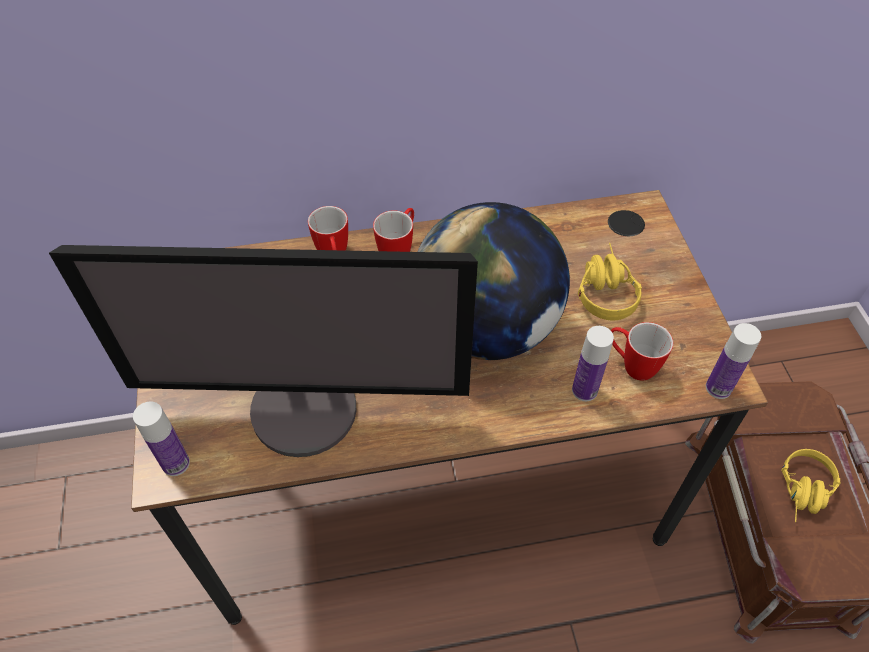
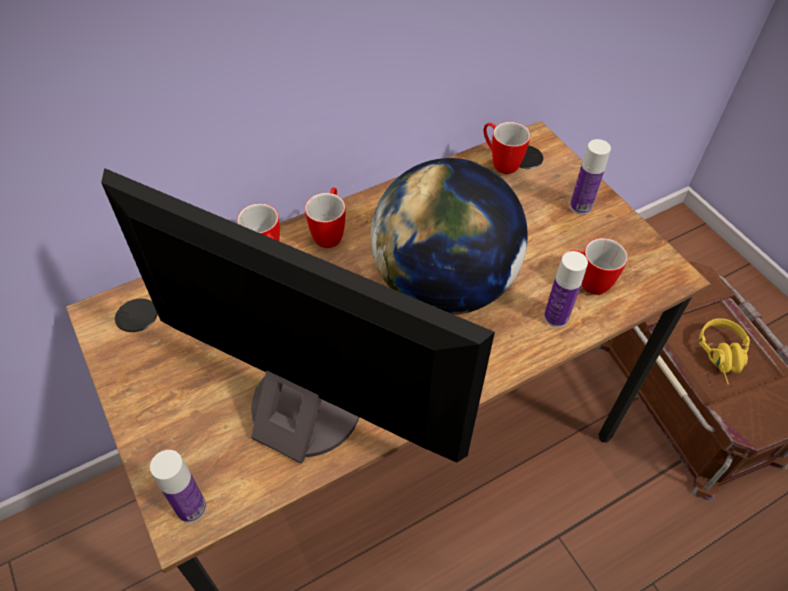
camera: 20 degrees left, 0 degrees up
monitor [49,245,478,457] -> monitor turned 135 degrees counterclockwise [101,168,495,463]
yellow headphones [578,243,642,320] -> none
bottle [706,323,761,399] -> bottle moved to [570,139,611,215]
none -> mug [484,122,530,174]

